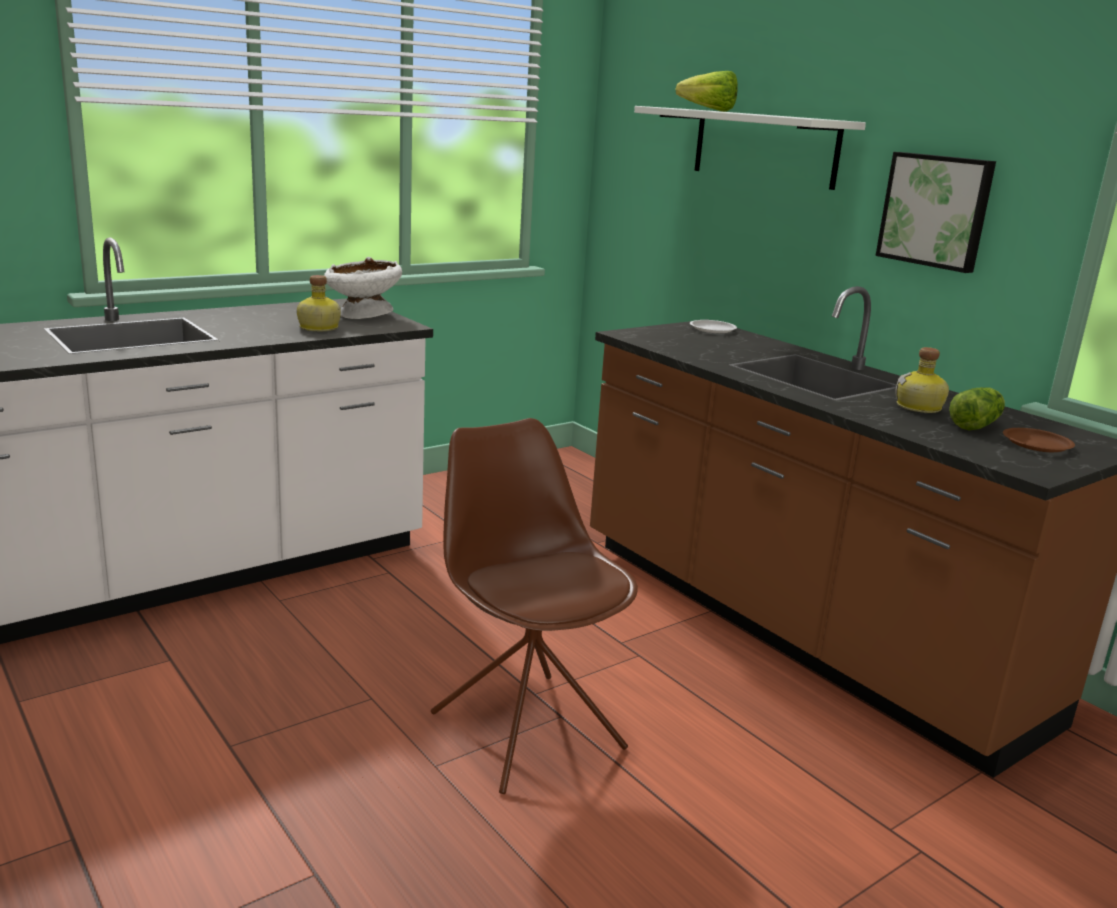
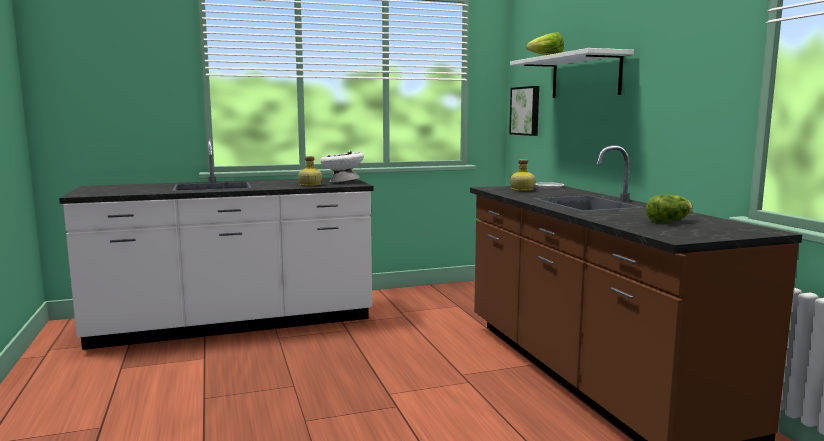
camera: 20 degrees right, 10 degrees down
brown chair [431,418,638,794] -> none
picture [875,152,996,273] -> picture moved to [509,86,539,136]
bottle [895,347,949,413] -> bottle moved to [510,159,536,191]
brown plate [1003,428,1075,452] -> none

